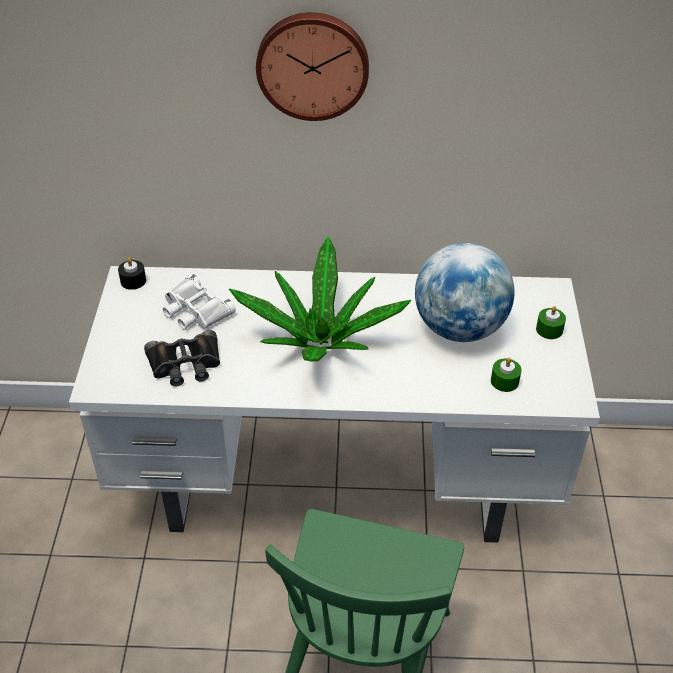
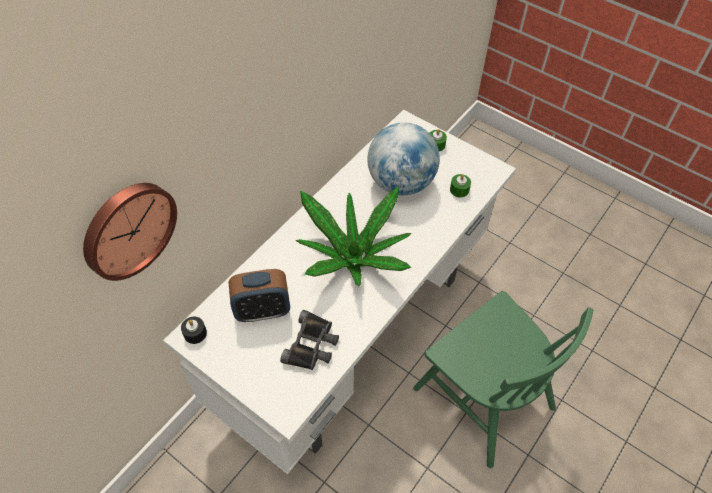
camera: 55 degrees left, 10 degrees up
white binoculars [163,274,236,330] -> alarm clock [228,269,290,322]
wall clock [256,12,369,121] -> wall clock moved to [83,183,177,281]

